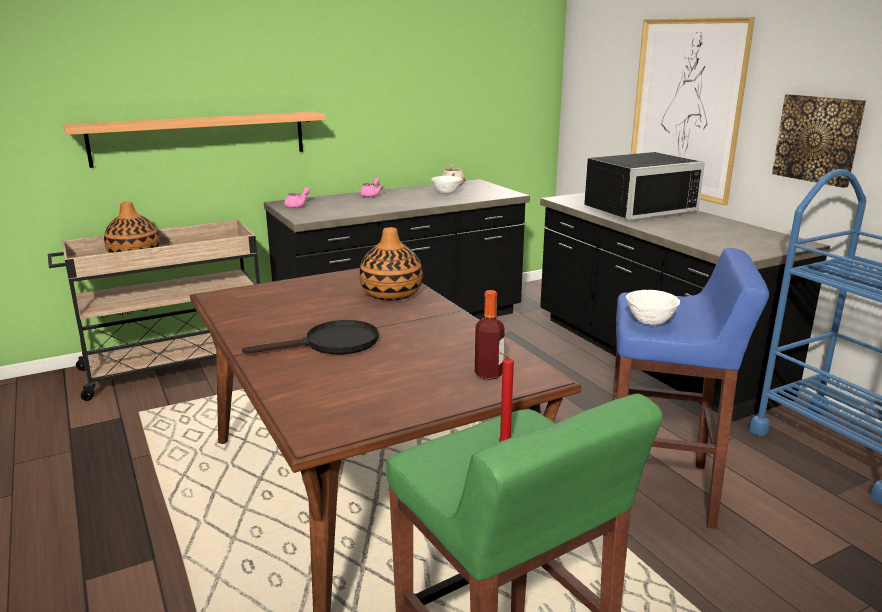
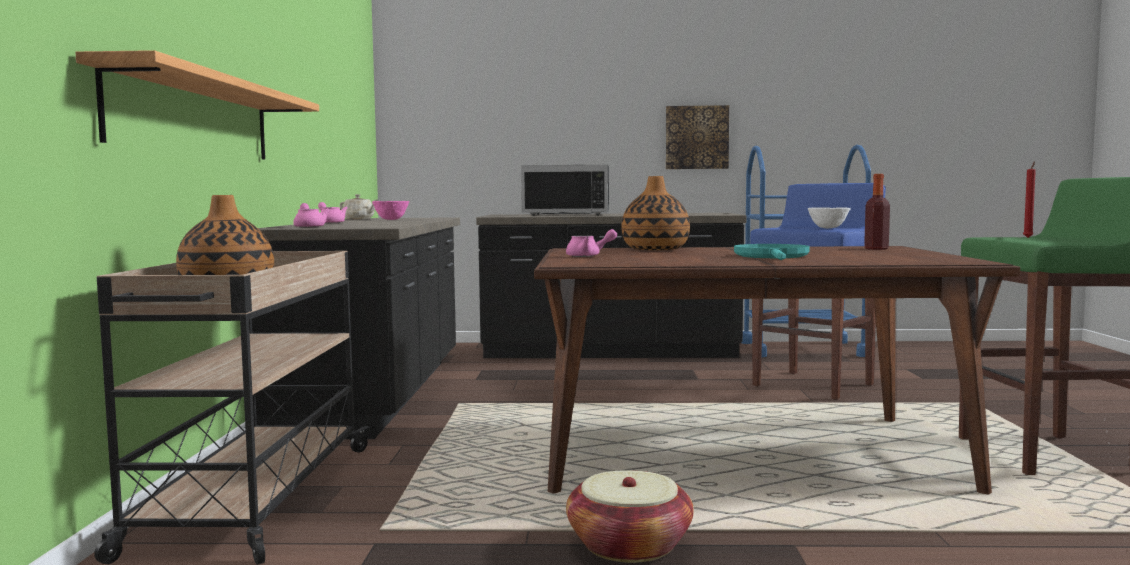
camera: 60 degrees left, 15 degrees down
black frying pan [242,320,379,355] -> turquoise frying pan [734,244,810,260]
white bowl [431,176,462,194] -> pink bowl [372,201,410,220]
black microwave [584,152,705,220] -> black microwave turned 90 degrees clockwise [521,164,609,216]
picture [631,17,755,205] -> none
none -> pink teapot [566,229,617,257]
none -> basket [566,470,694,563]

